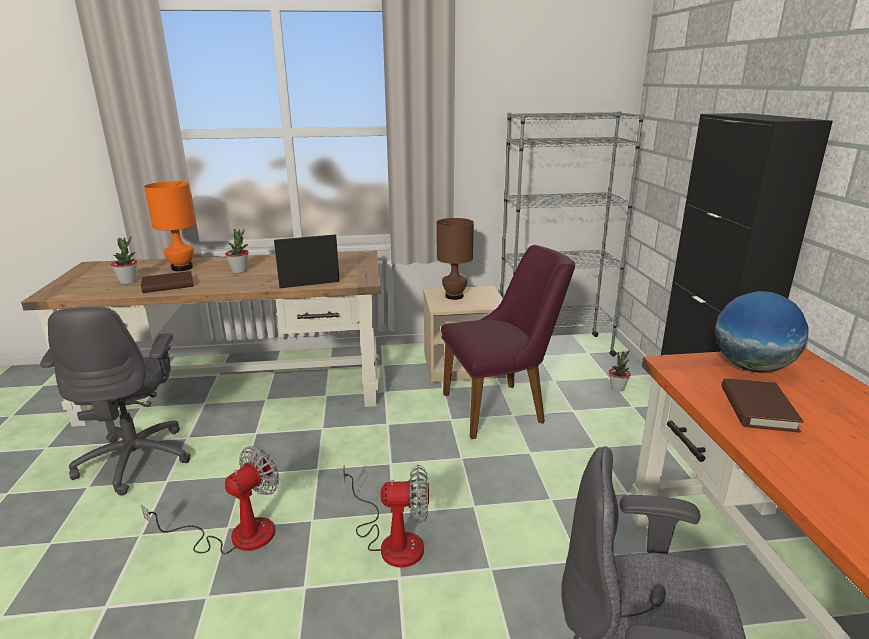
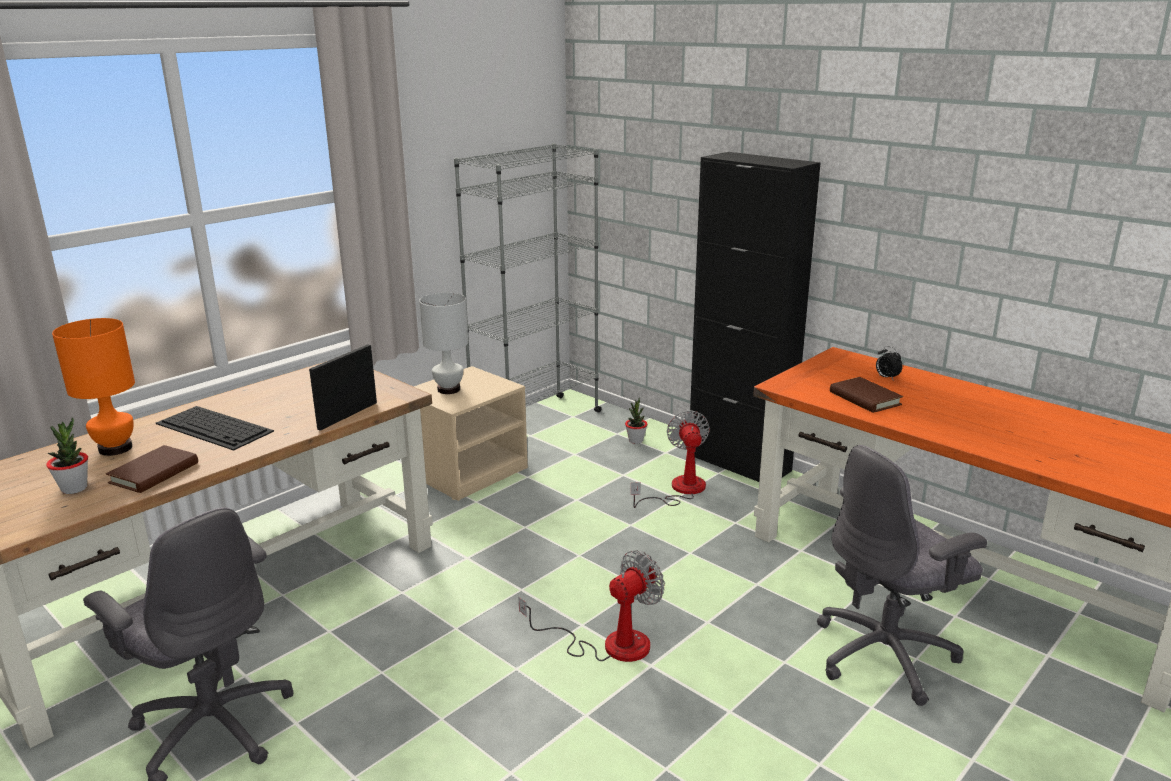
camera: 40 degrees left, 0 degrees up
fan [141,446,279,554] -> fan moved to [631,410,710,508]
potted plant [225,229,248,273] -> keyboard [156,406,274,451]
brown table lamp [436,218,474,300] -> white table lamp [419,293,468,394]
purple chair [441,245,575,439] -> none
globe [715,291,809,373] -> none
none -> alarm clock [876,346,902,380]

